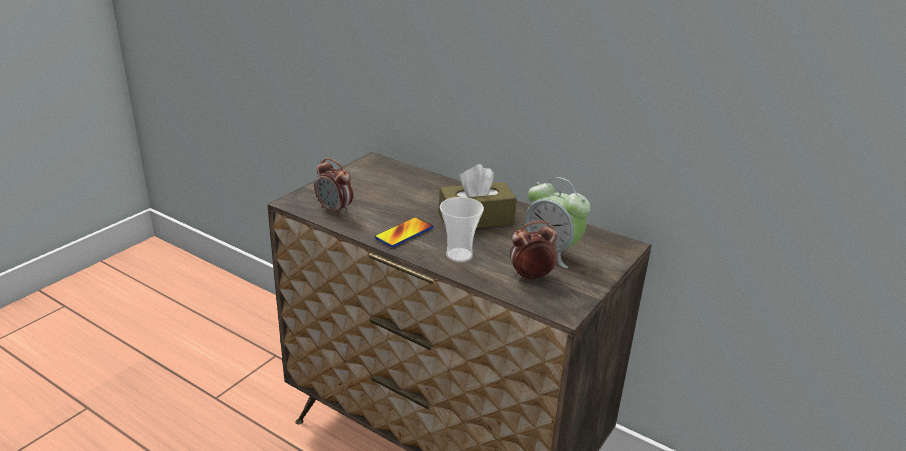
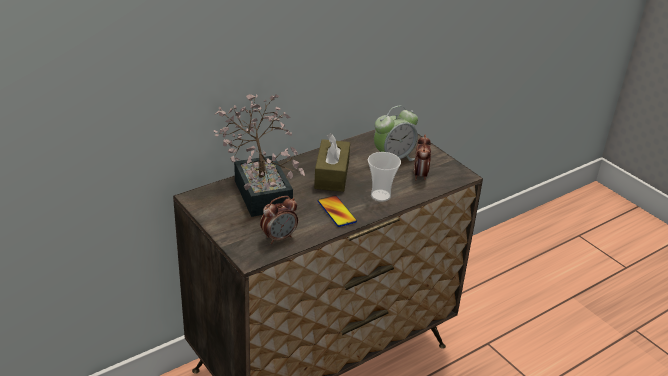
camera: 70 degrees left, 5 degrees up
none -> potted plant [214,94,305,217]

